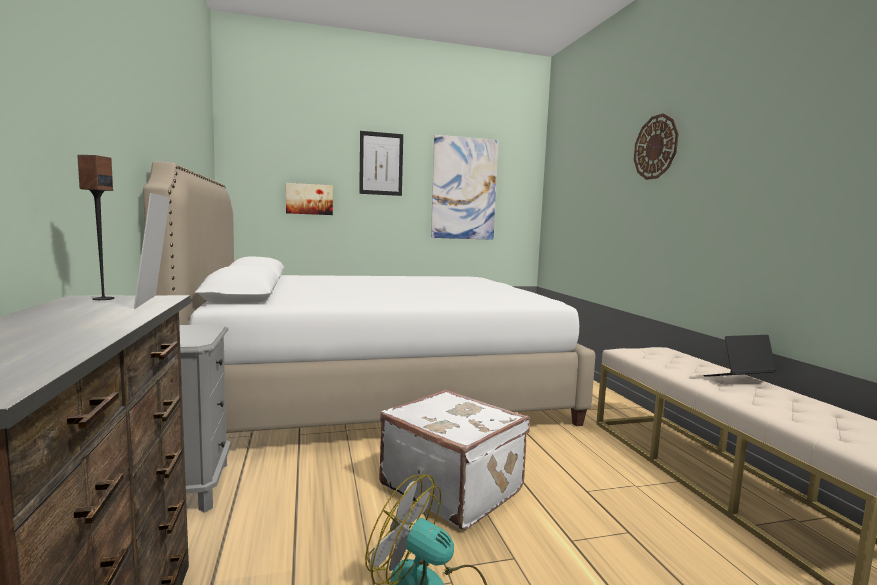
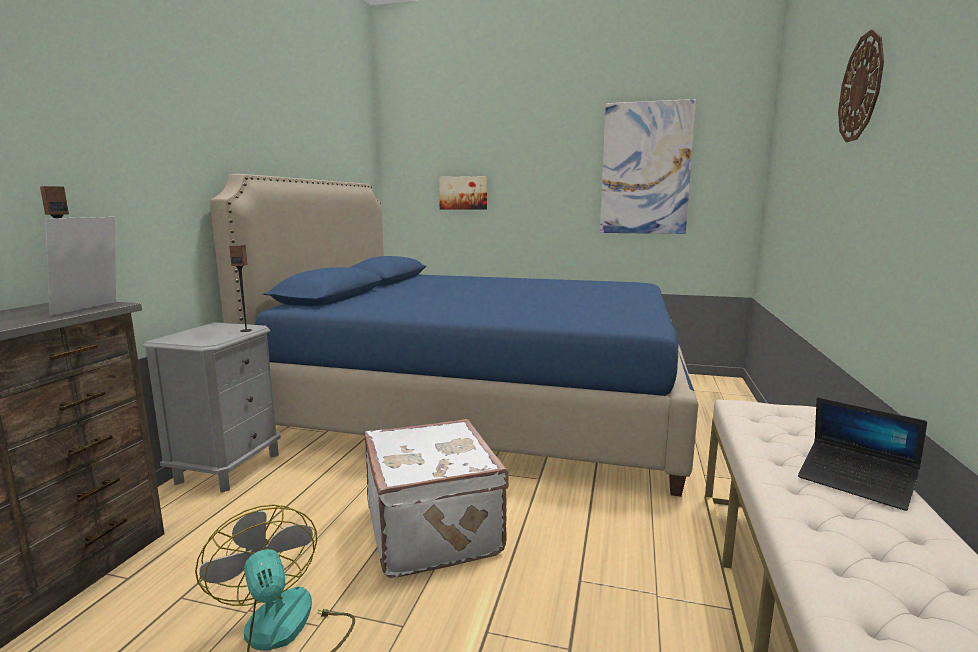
camera: 30 degrees right, 5 degrees up
white bed [143,162,596,433] -> blue bed [210,174,698,497]
picture [359,131,403,196] -> none
laptop [703,335,776,377] -> laptop turned 150 degrees counterclockwise [798,397,927,511]
none -> speaker [229,245,252,332]

